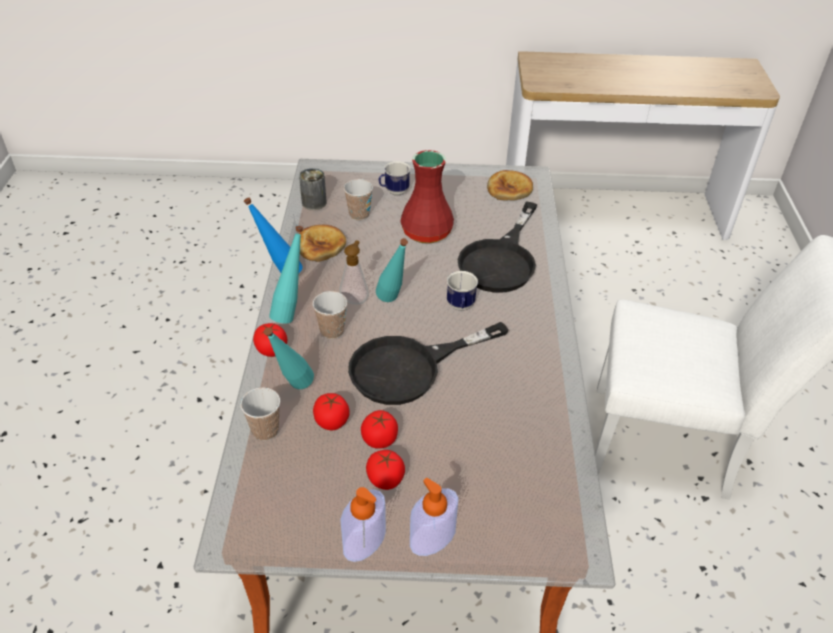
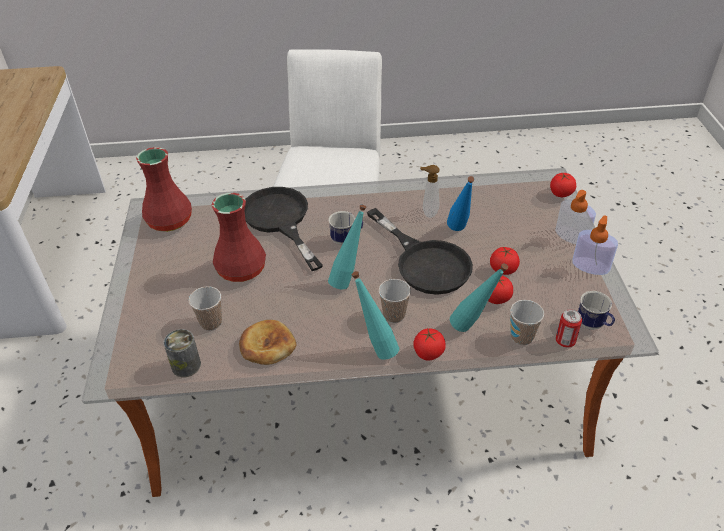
camera: 95 degrees left, 0 degrees up
blue bottle [244,198,303,273] -> blue bottle moved to [447,176,475,231]
soap dispenser [339,240,369,305] -> soap dispenser moved to [420,165,440,218]
tomato [366,450,405,490] -> tomato moved to [550,172,576,197]
mug [379,161,410,195] -> mug moved to [578,291,615,330]
black frying pan [457,201,537,293] -> black frying pan turned 135 degrees counterclockwise [245,187,323,271]
bread [487,170,533,200] -> red vase [136,147,192,232]
none -> can [556,309,582,348]

